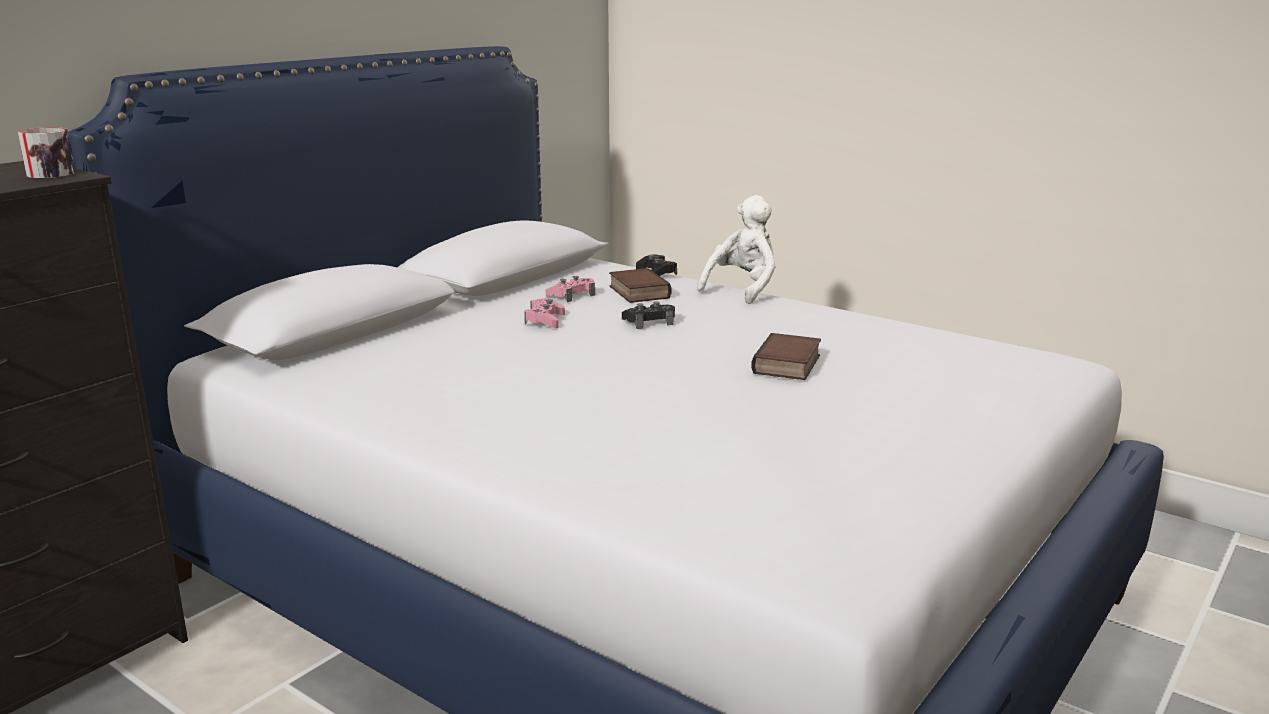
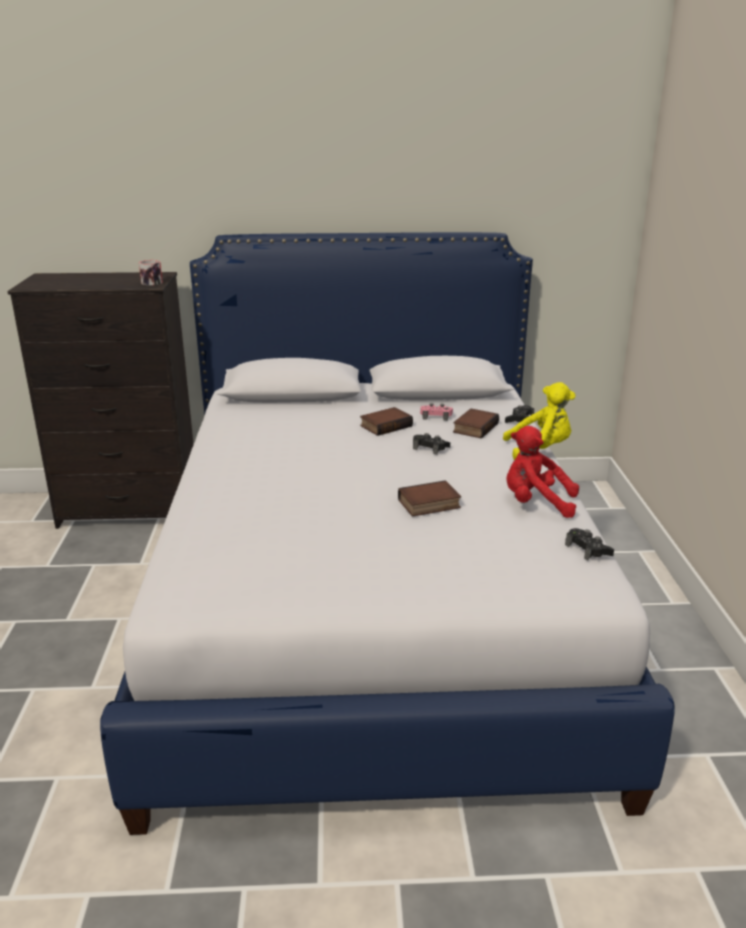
camera: 50 degrees right, 5 degrees up
pink game controller [524,298,565,328] -> book [360,407,413,436]
white plush toy [697,195,776,304] -> yellow plush toy [503,382,575,460]
none -> red plush toy [507,426,579,518]
none -> black game controller [565,528,614,561]

